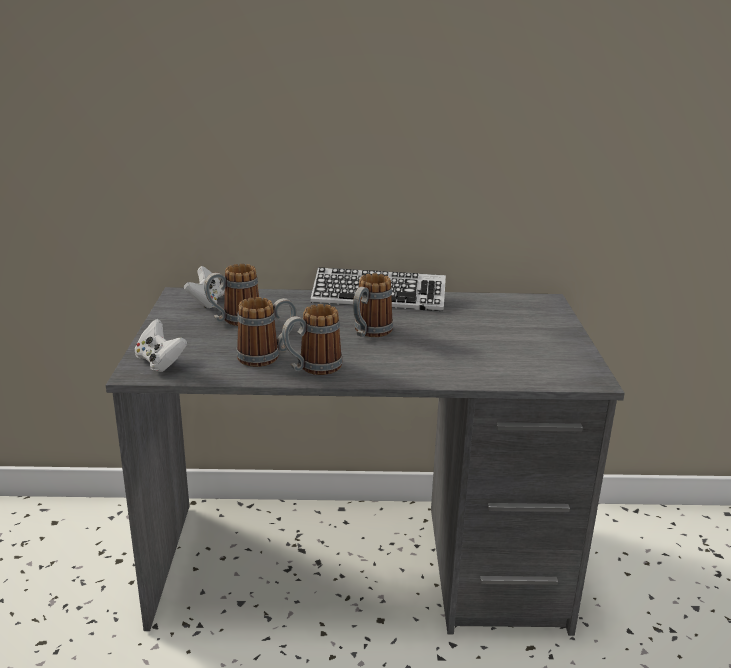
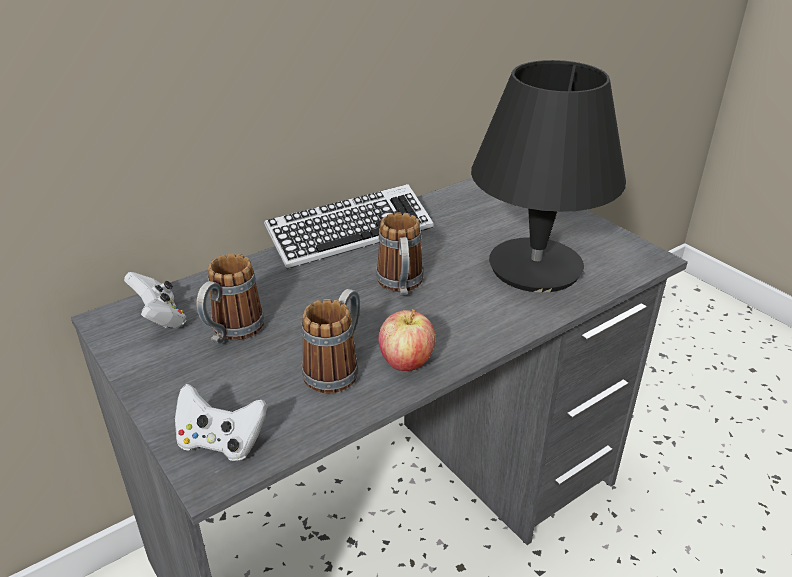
camera: 35 degrees left, 10 degrees up
mug [282,304,342,375] -> apple [378,309,436,371]
none -> black table lamp [471,60,626,293]

